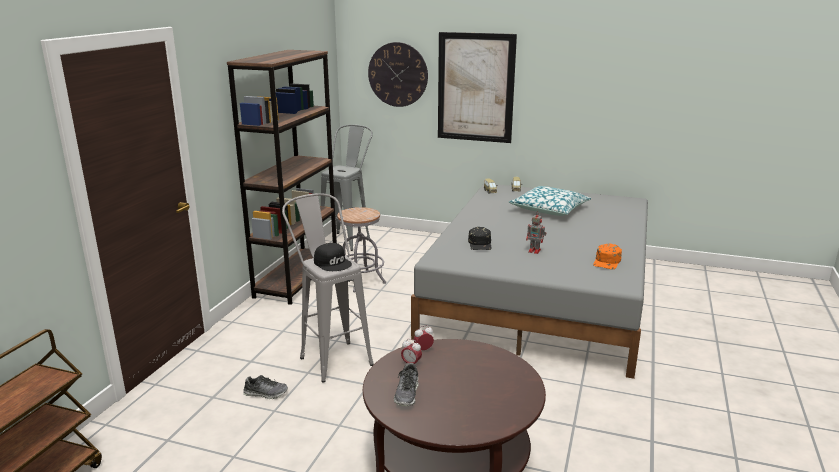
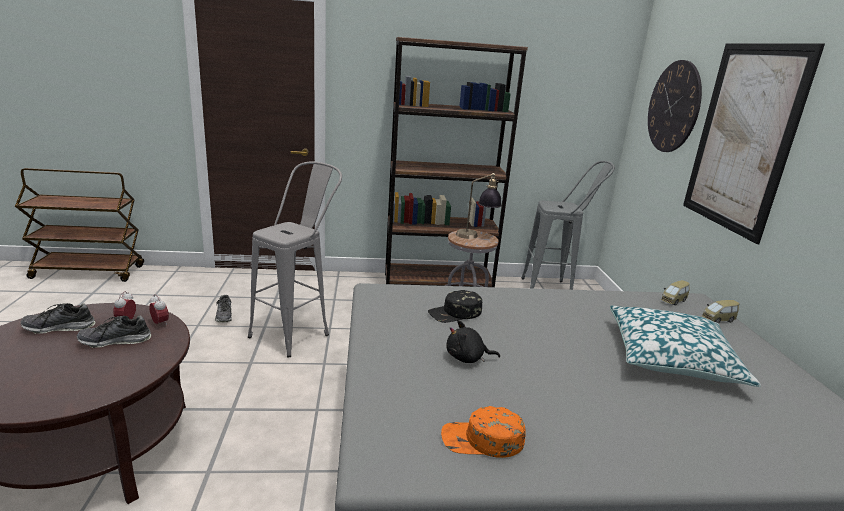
camera: 65 degrees right, 0 degrees up
black cap [314,243,352,271] -> none
toy robot [526,211,546,254] -> black plush toy [446,320,500,363]
none -> shoe [77,315,151,348]
none -> table lamp [456,173,502,239]

